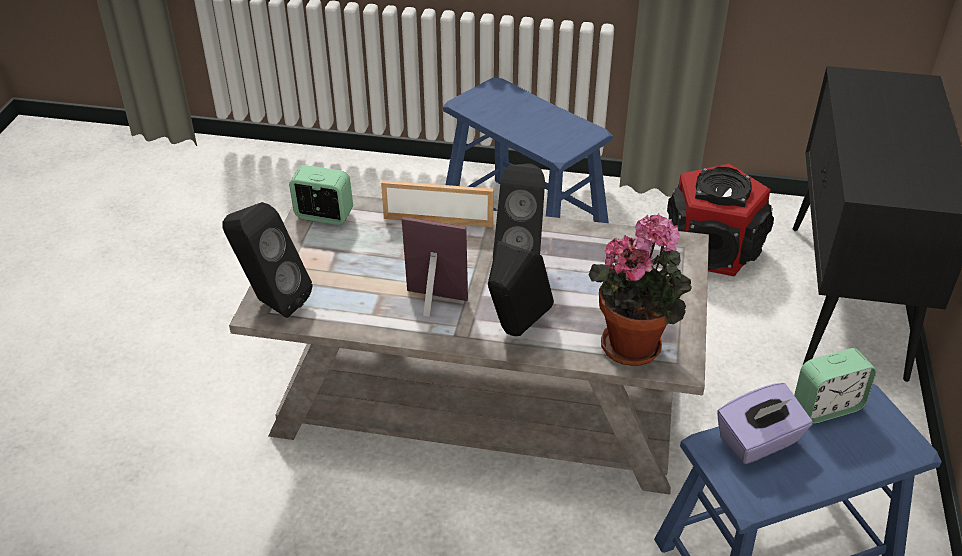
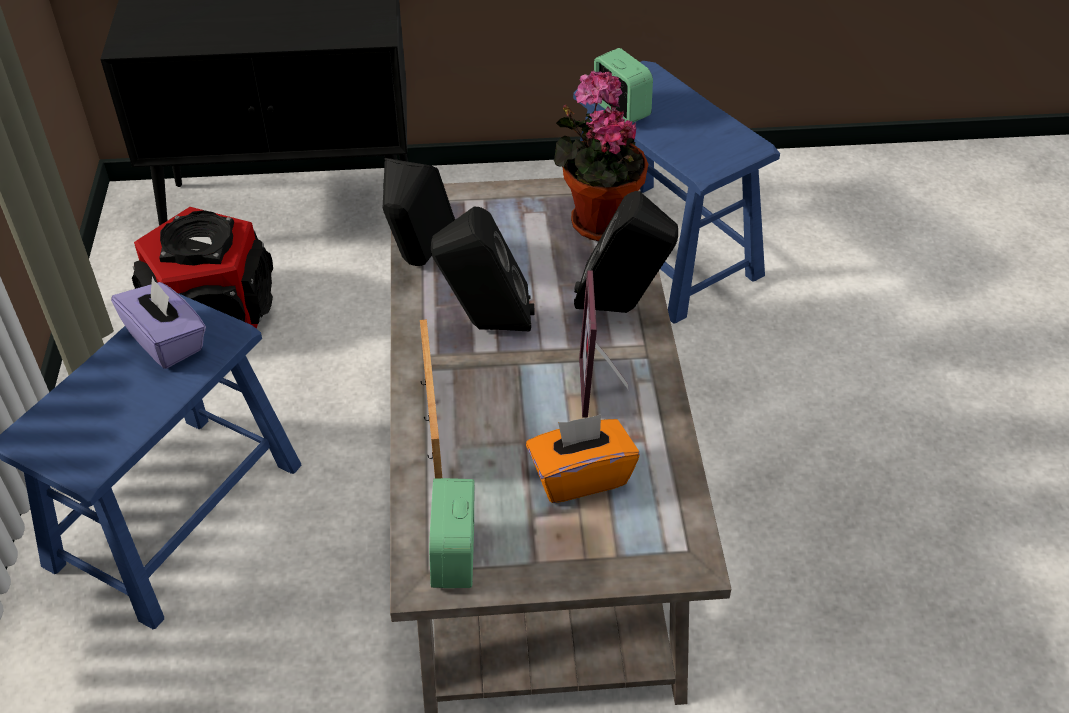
camera: 105 degrees left, 5 degrees up
black speaker [222,202,313,318] -> black speaker moved to [383,158,455,266]
purple tissue box [717,383,812,464] -> purple tissue box moved to [111,276,206,369]
none -> orange tissue box [526,414,639,503]

